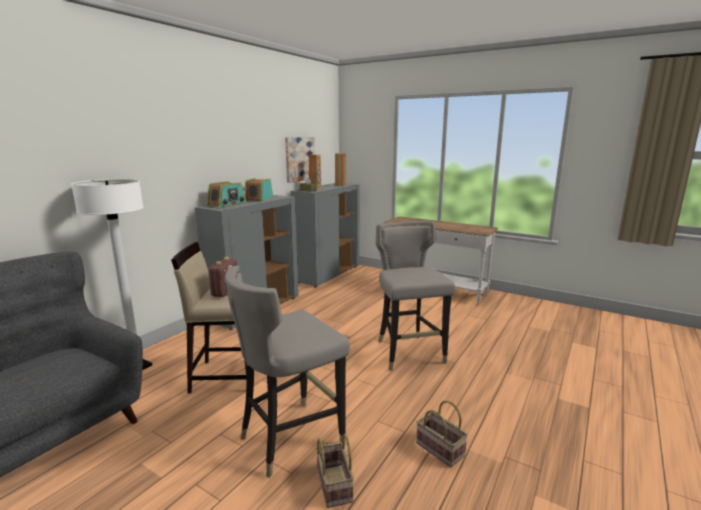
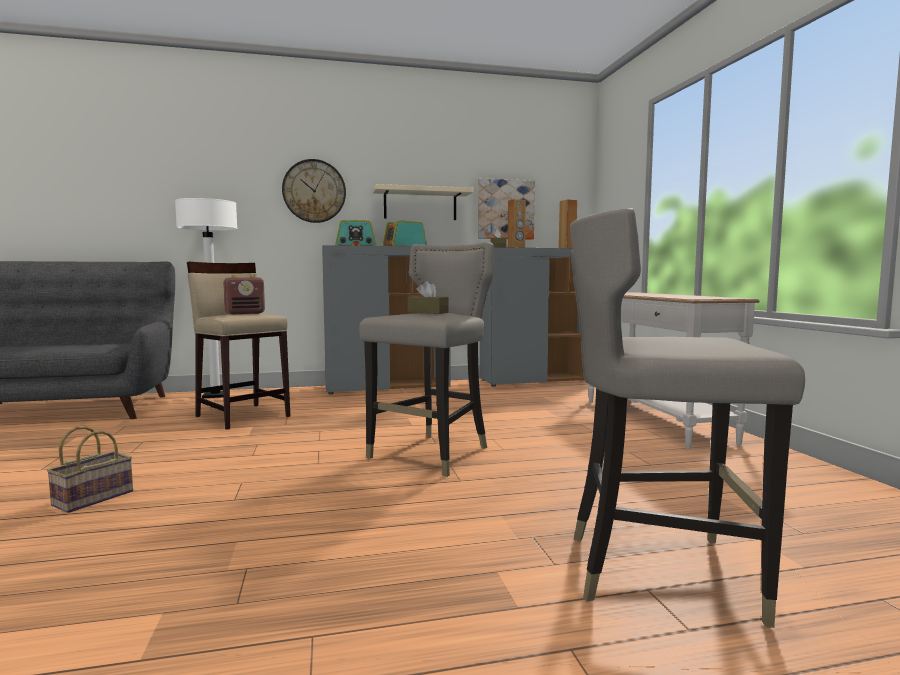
camera: 45 degrees right, 10 degrees down
grey stool [225,265,350,478] -> grey stool moved to [570,208,805,628]
basket [416,400,468,467] -> none
none -> wall clock [282,159,346,223]
none -> beige shelf [373,184,474,220]
none -> brown tissue box [408,281,449,314]

